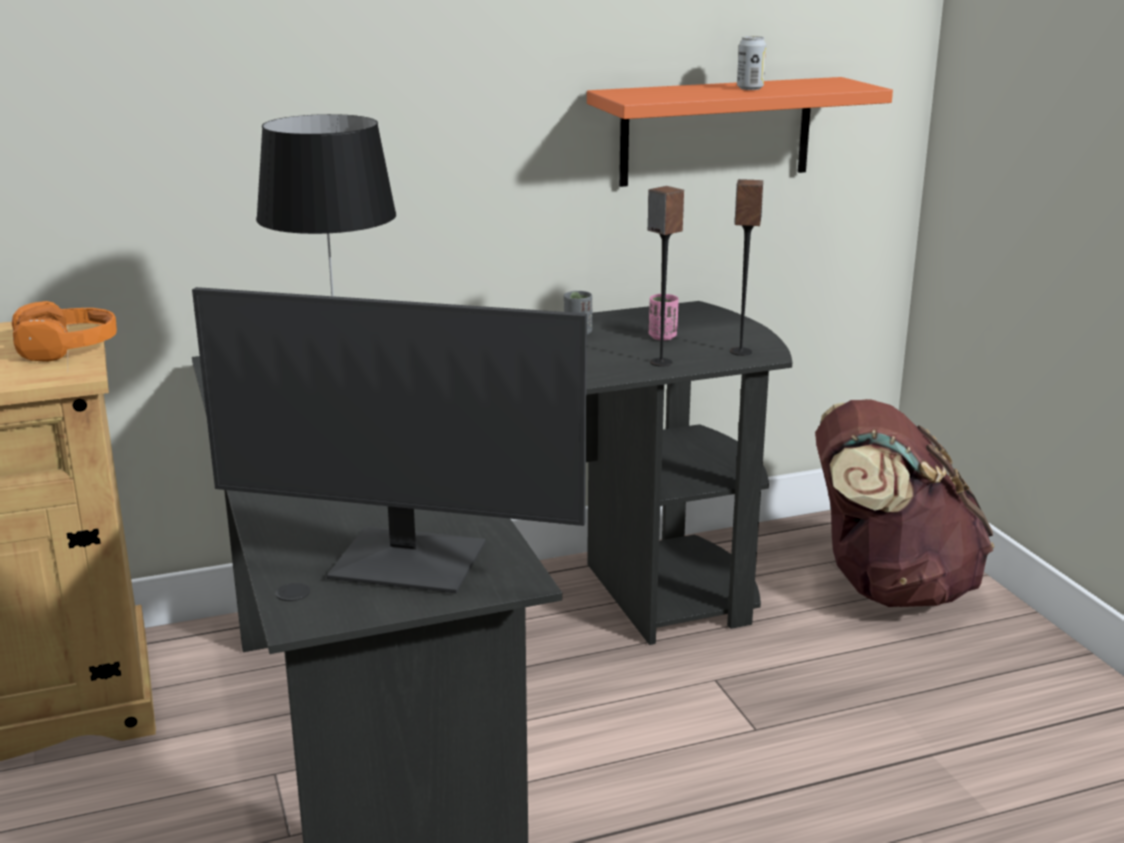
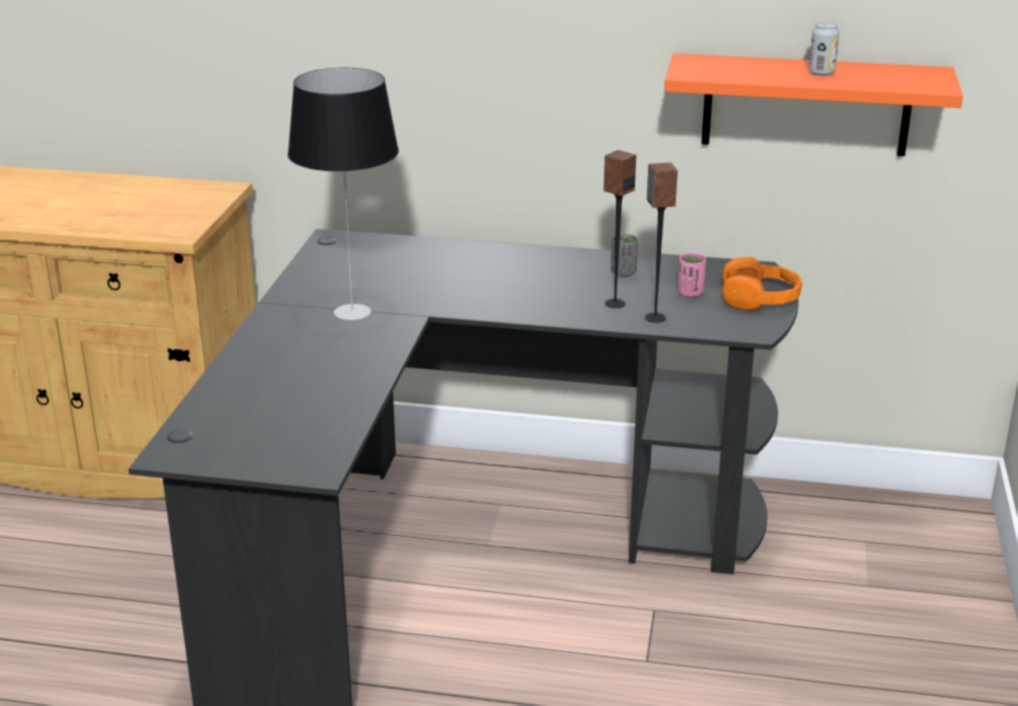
camera: 30 degrees right, 5 degrees up
orange headphones [12,301,117,362] -> orange headphones moved to [723,257,802,310]
monitor [192,287,587,593] -> none
speaker [730,179,763,356] -> speaker moved to [604,150,636,308]
brown backpack [815,399,994,607] -> none

